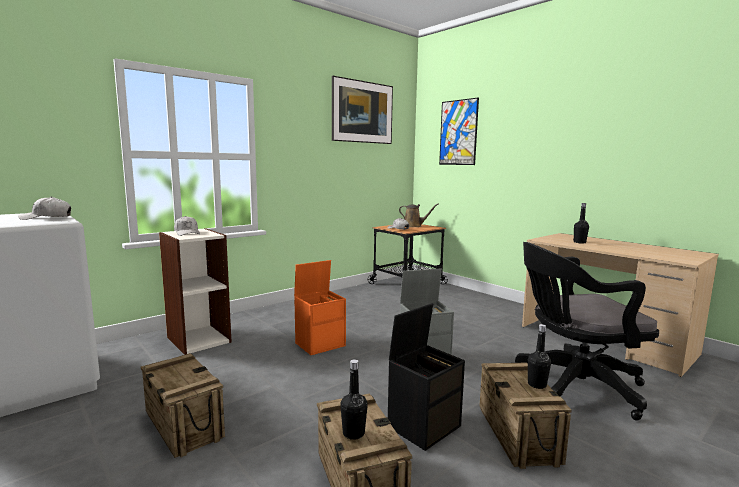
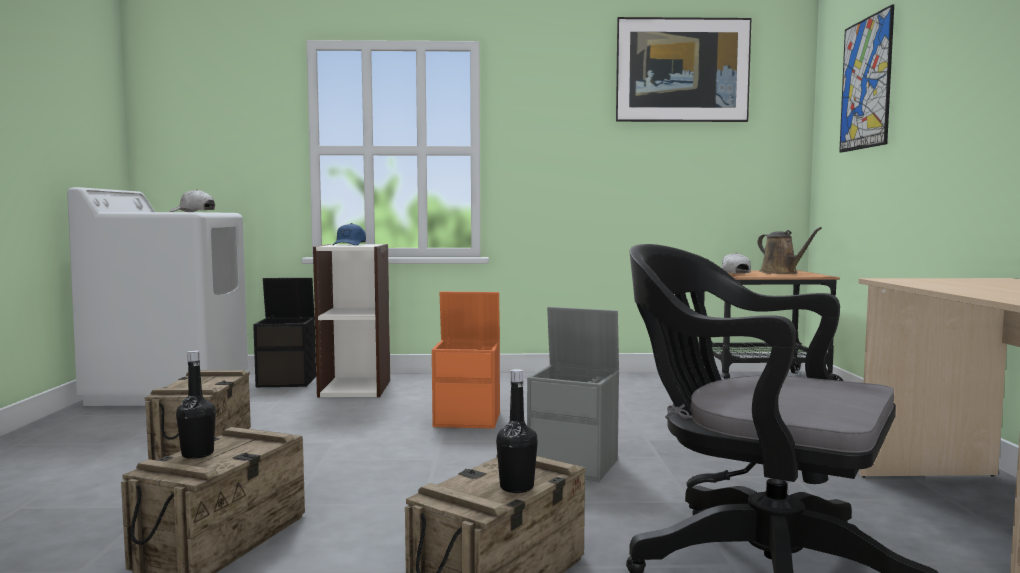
camera: 40 degrees right, 5 degrees down
white cap [174,216,200,236] -> blue cap [333,223,366,245]
black storage box [388,303,465,451] -> black storage box moved to [253,278,316,387]
black bottle [573,203,589,243] -> none

